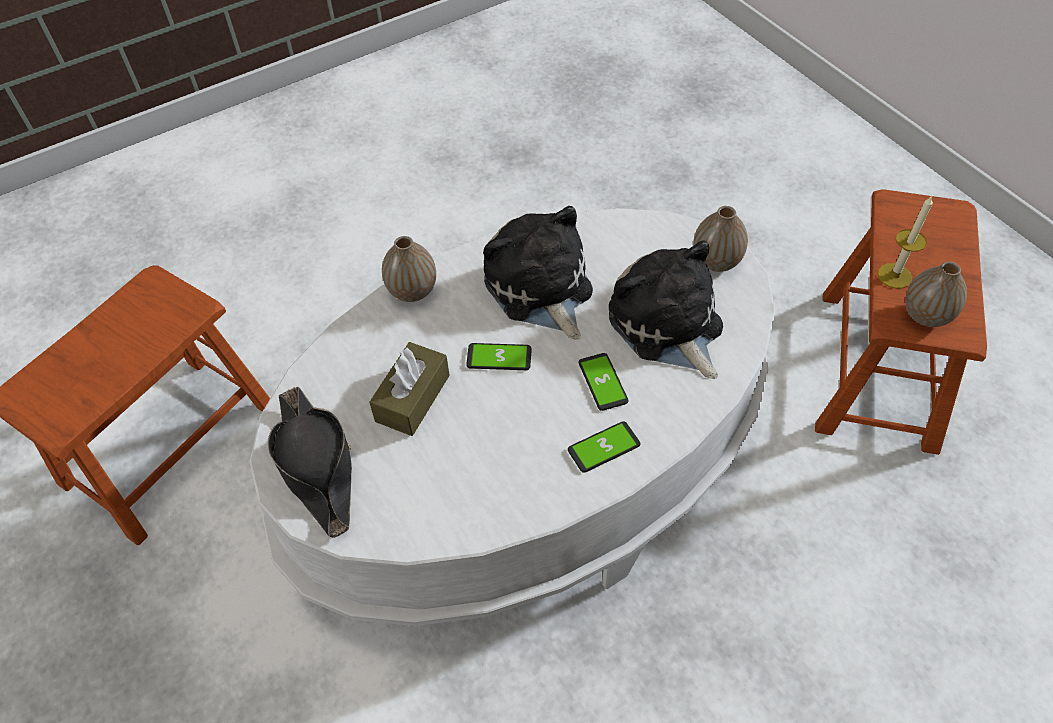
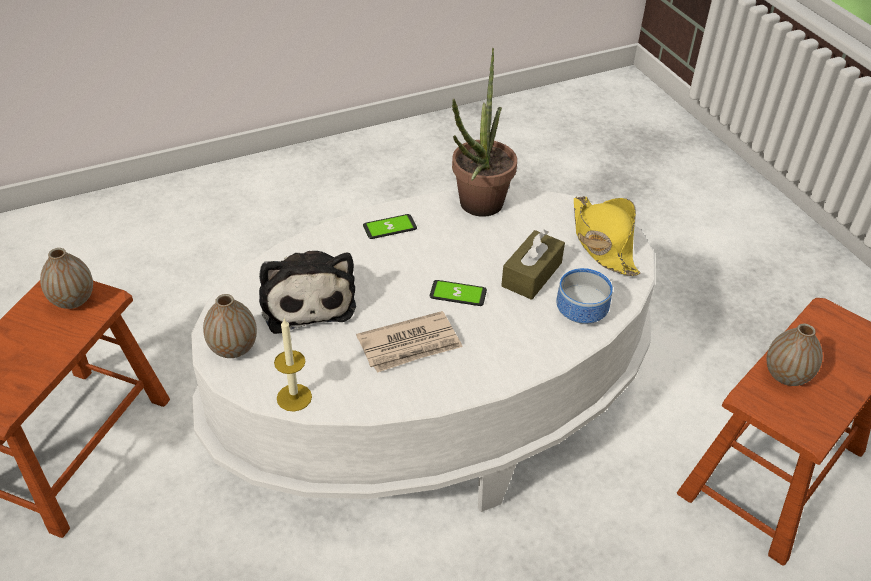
camera: 175 degrees left, 10 degrees down
black hat [267,387,352,538] -> yellow hat [574,196,641,276]
vase [382,236,436,302] -> vase moved to [767,324,823,386]
plush toy [483,206,593,340] -> newspaper [356,311,463,373]
phone [578,353,629,411] -> none
candle [878,196,933,289] -> candle moved to [274,319,312,412]
none -> potted plant [452,48,517,217]
none -> bowl [556,268,613,324]

